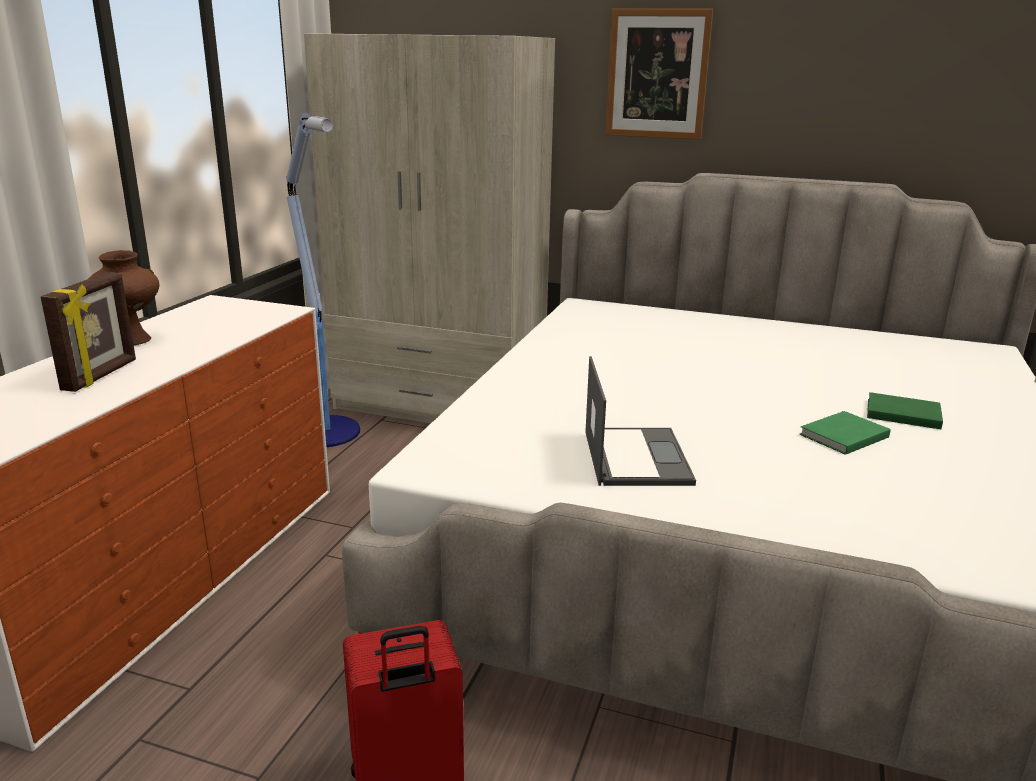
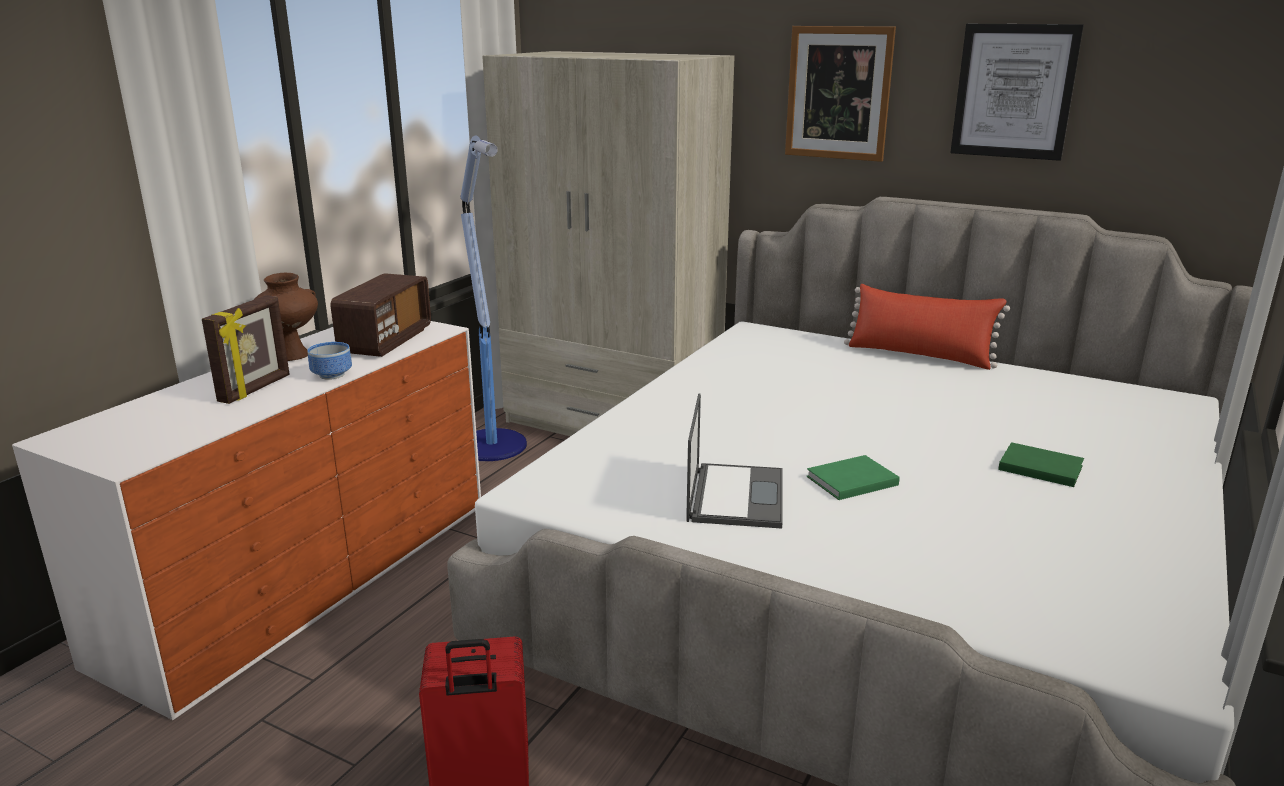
camera: 10 degrees right, 0 degrees up
green book [799,411,891,455] -> green book moved to [806,455,900,500]
none -> bowl [307,342,352,380]
none -> radio [331,273,431,357]
none -> red pillow [844,284,1010,370]
none -> picture [950,24,1084,161]

